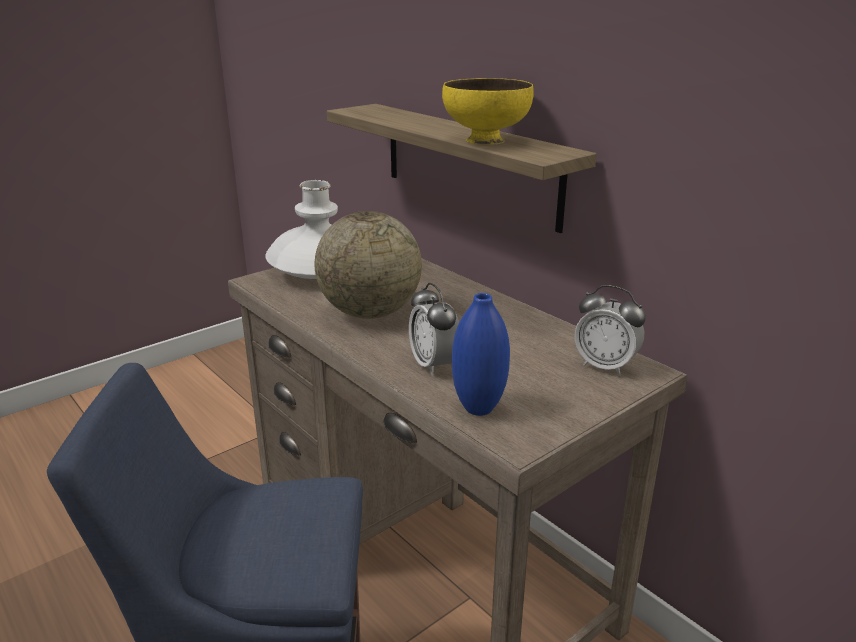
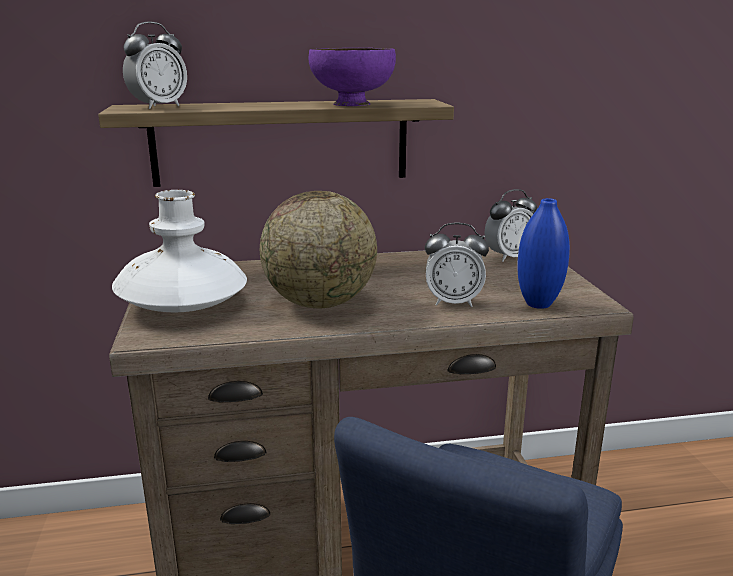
camera: 60 degrees left, 5 degrees down
yellow bowl [442,78,534,145] -> purple bowl [309,48,396,106]
none -> alarm clock [123,21,187,109]

